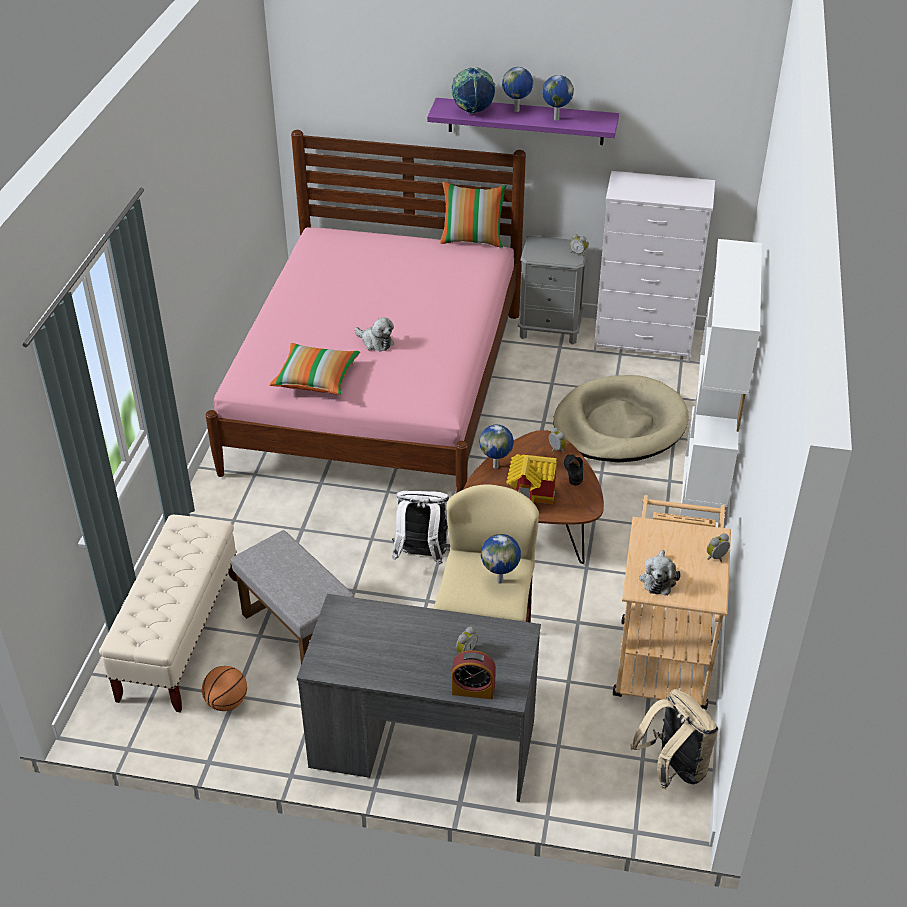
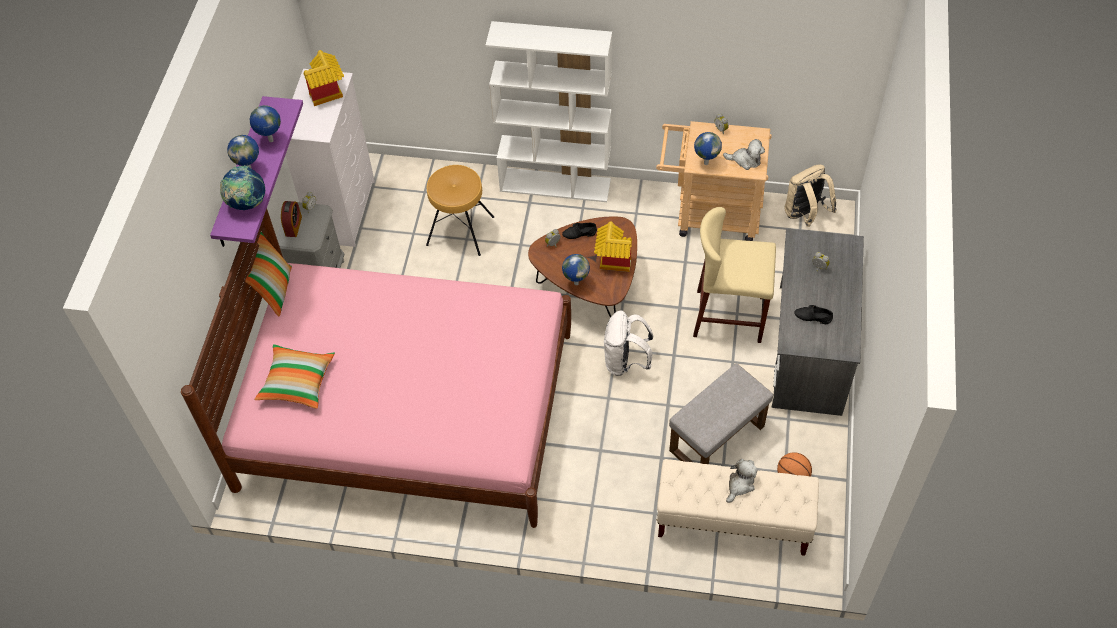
camera: 90 degrees left, 15 degrees up
pillow [269,343,360,395] -> pillow moved to [255,344,335,409]
plush toy [355,317,394,352] -> plush toy moved to [726,459,758,503]
alarm clock [451,650,496,699] -> alarm clock moved to [281,201,302,237]
globe [481,534,521,584] -> globe moved to [694,132,722,165]
beige dog bed [553,375,689,462] -> brown stool [426,165,494,256]
none -> toy house [303,50,344,106]
none -> black shoe [794,305,833,324]

